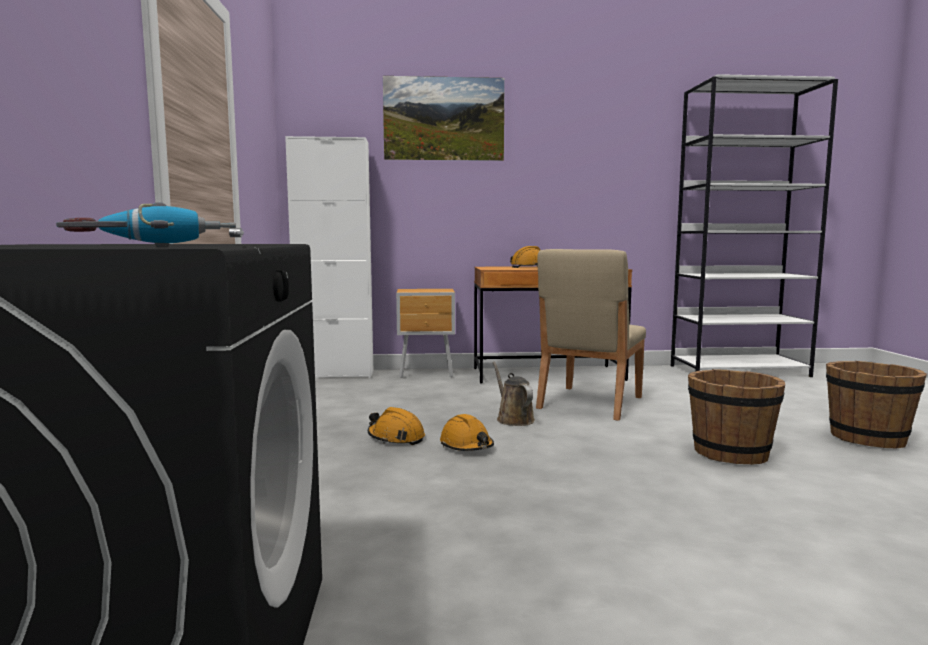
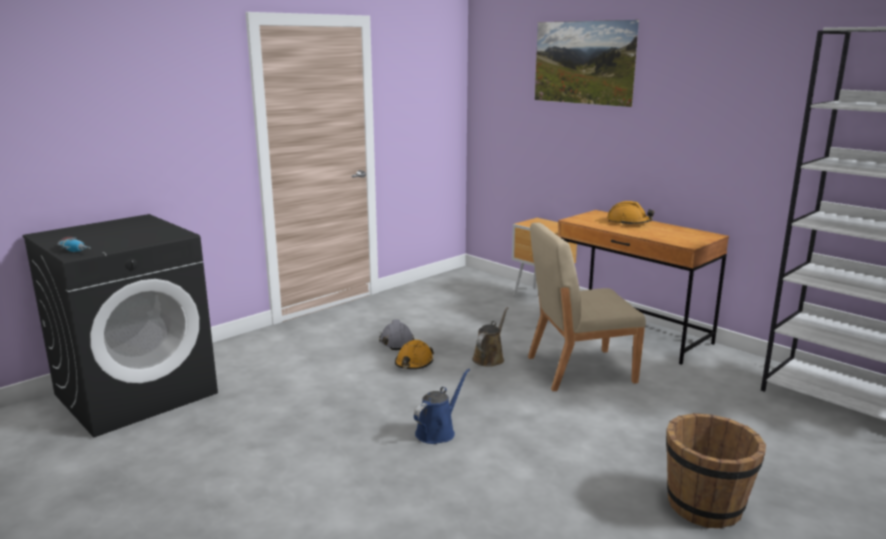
camera: 50 degrees right, 10 degrees up
white cabinet [285,136,373,378] -> none
orange hard hat [368,407,425,445] -> grey hard hat [379,319,414,350]
brown bucket [688,369,785,465] -> none
none -> blue watering can [414,368,470,444]

